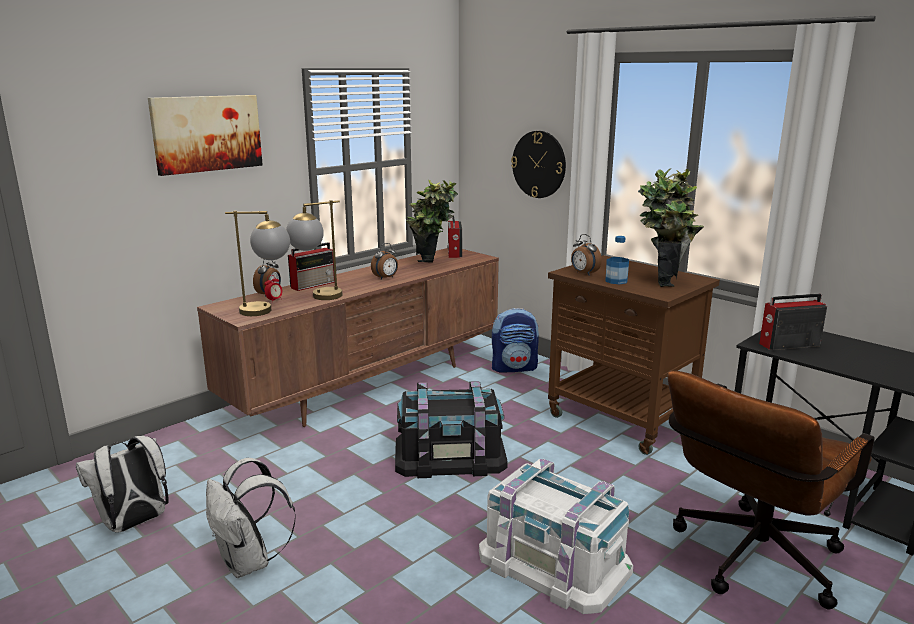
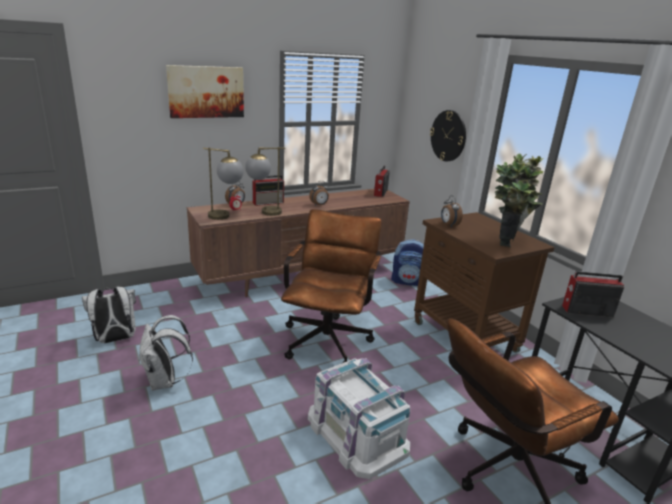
camera: 15 degrees right, 5 degrees up
black storage box [395,381,508,478] -> brown office chair [281,209,382,363]
potted plant [406,180,458,263] -> none
bottle [606,236,629,284] -> none

